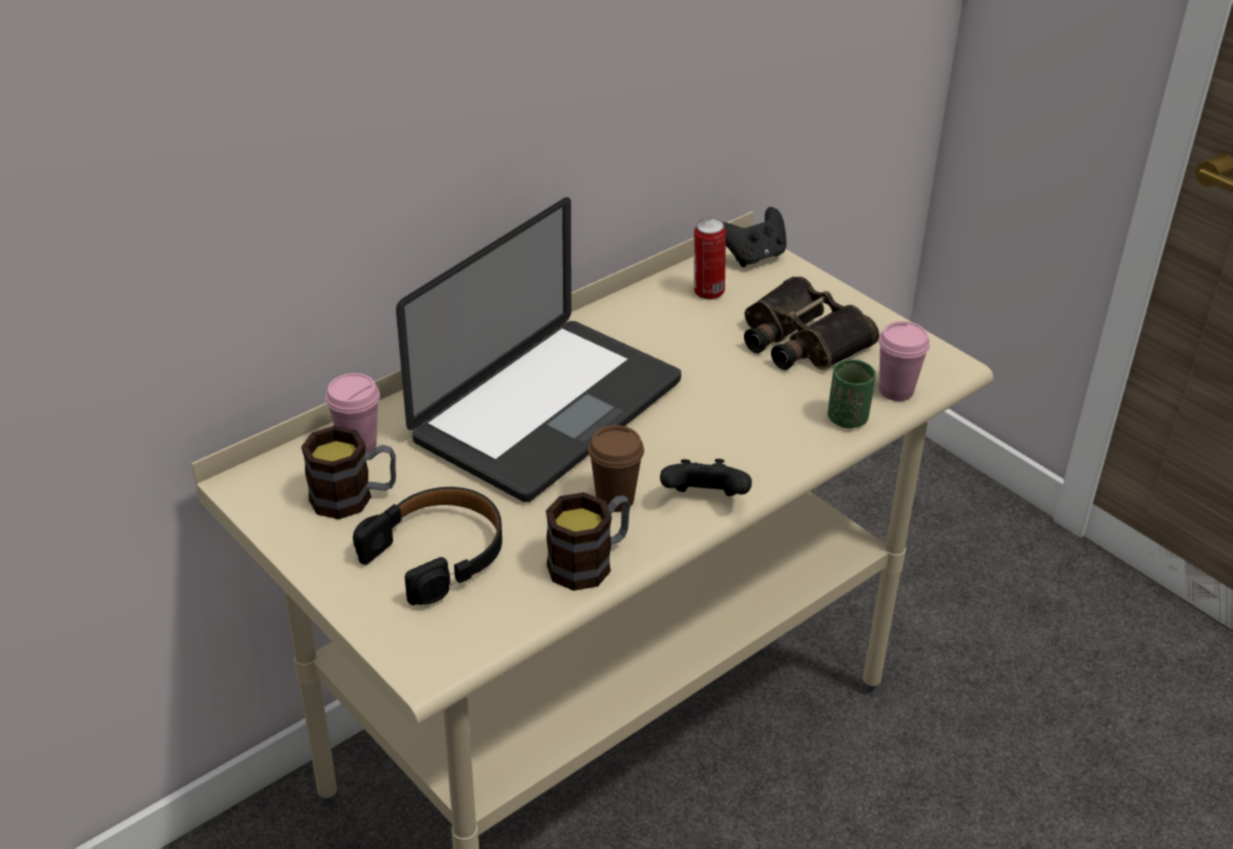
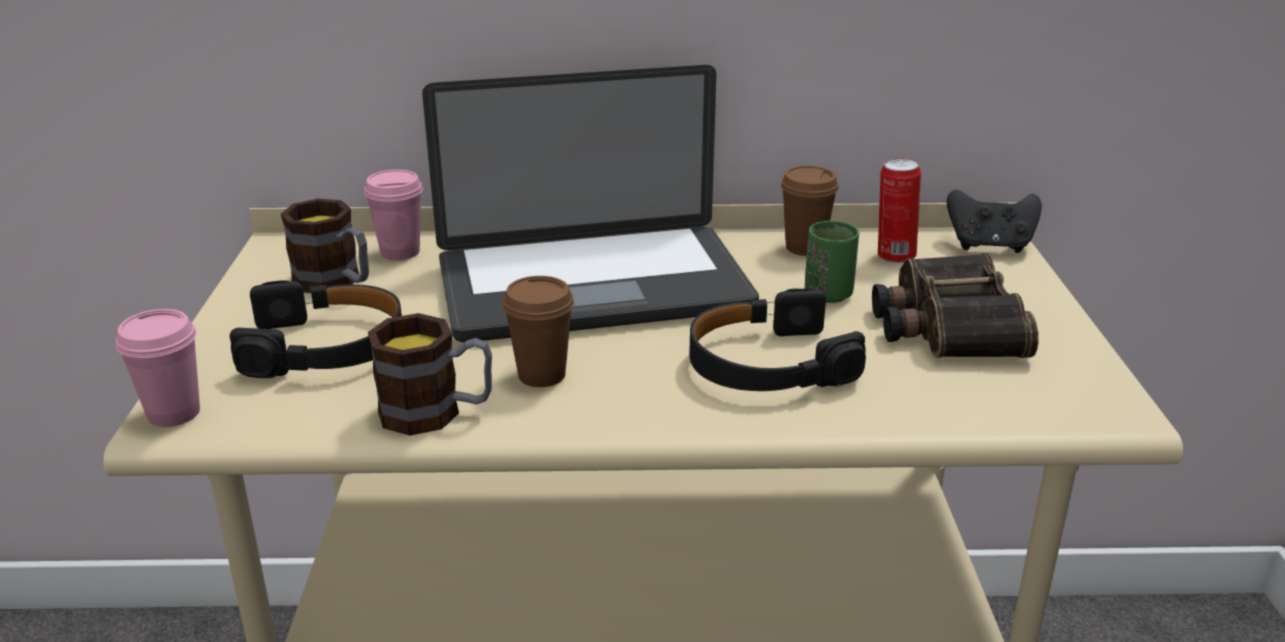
camera: 40 degrees right, 10 degrees down
black game controller [660,459,752,496] -> none
green cup [828,359,876,429] -> green cup moved to [805,221,859,303]
pink cup [878,321,930,401] -> pink cup moved to [116,309,200,427]
none -> black headphones [689,288,866,391]
none -> brown cup [781,166,839,256]

